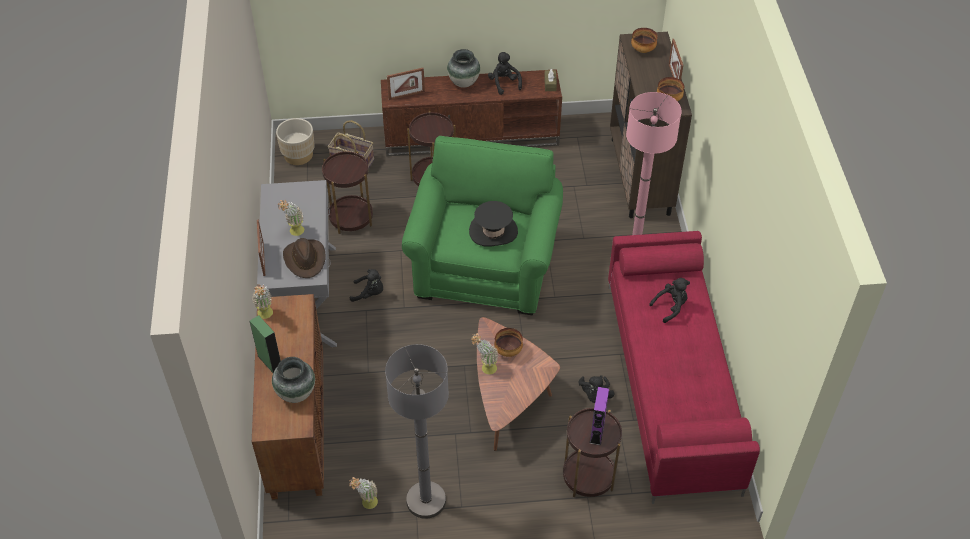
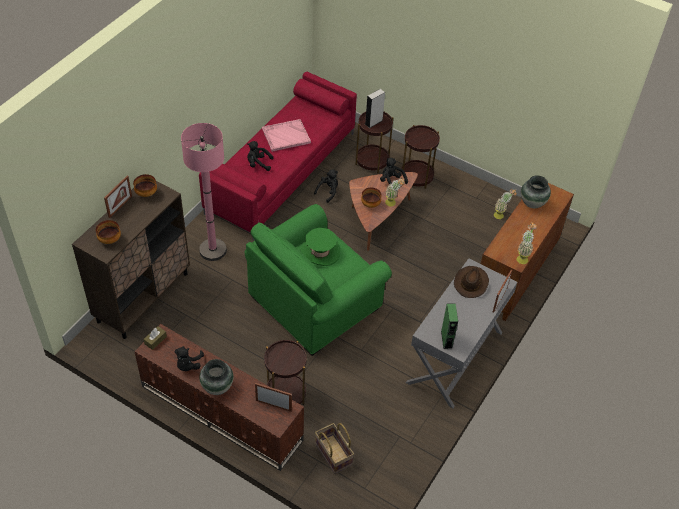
camera: 145 degrees left, 0 degrees up
green speaker [250,315,281,373] -> green speaker moved to [441,303,458,349]
beige planter [276,118,315,165] -> none
potted plant [277,200,304,236] -> none
brown side table [322,151,373,234] -> brown side table moved to [401,125,440,189]
black plush toy [349,269,383,302] -> black plush toy moved to [380,158,408,185]
grey floor lamp [385,344,449,519] -> none
black hat [469,201,518,246] -> green hat [301,228,340,266]
purple speaker [590,387,609,445] -> grey speaker [365,89,385,128]
none -> pink tray [262,119,311,152]

